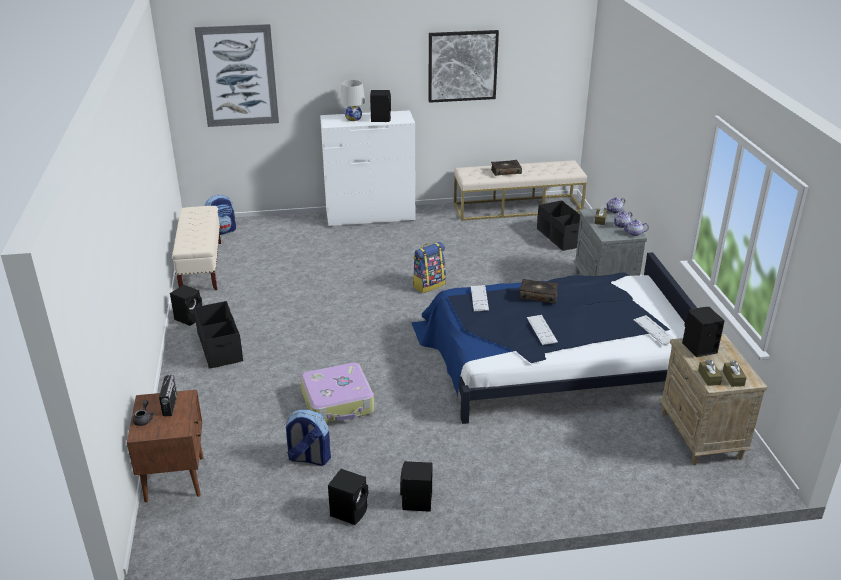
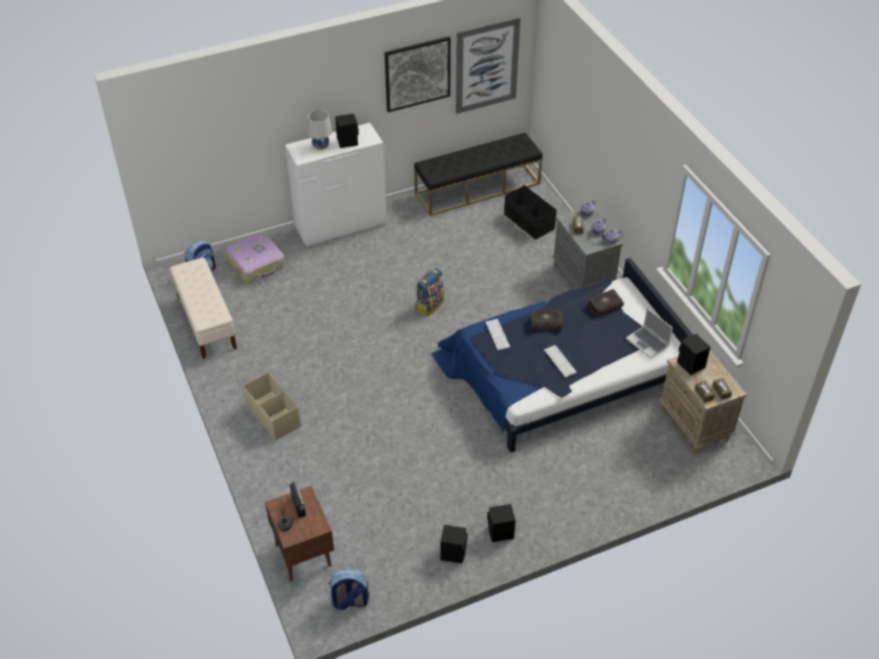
camera: 15 degrees left, 15 degrees up
black speaker [170,285,202,326] -> none
black storage box [194,301,243,369] -> beige storage box [243,372,301,440]
picture [195,24,279,127] -> picture moved to [456,17,521,114]
backpack [285,409,331,466] -> backpack moved to [328,568,369,610]
suitcase [300,363,374,424] -> suitcase moved to [226,233,285,283]
beige bench [454,160,587,221] -> black bench [414,132,543,216]
book [491,160,522,176] -> book moved to [587,289,624,316]
keyboard [633,315,675,345] -> laptop [626,308,673,359]

